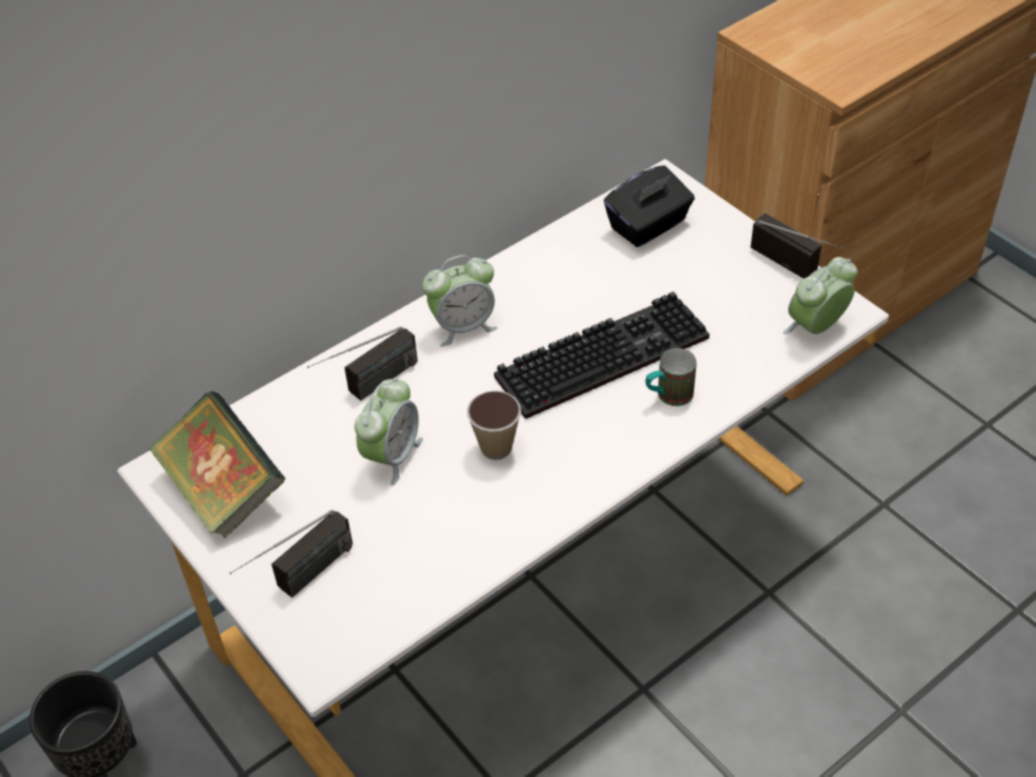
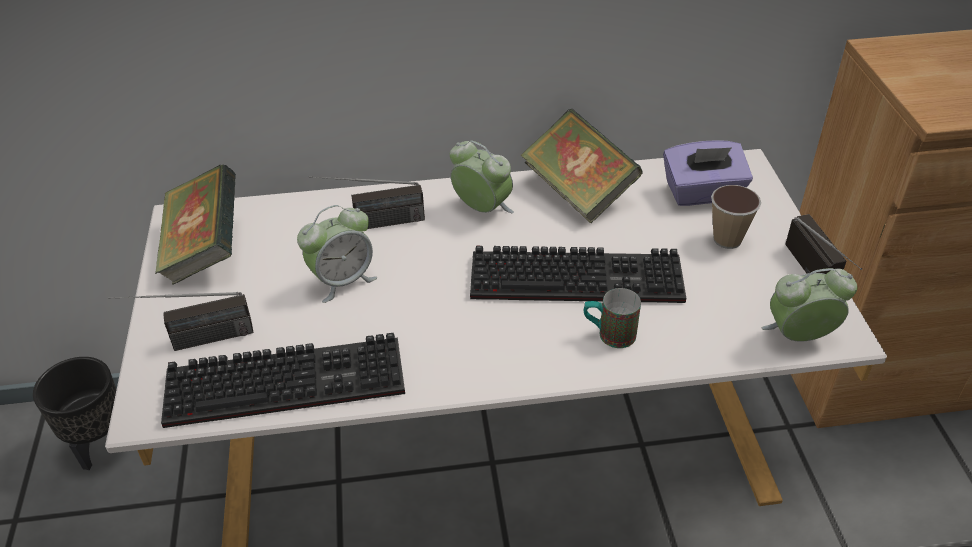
camera: 30 degrees right, 5 degrees down
alarm clock [422,255,497,347] -> alarm clock turned 150 degrees counterclockwise [450,141,514,213]
cup [467,391,521,460] -> cup moved to [711,185,761,249]
black tissue box [604,165,695,247] -> purple tissue box [663,140,753,206]
none -> keyboard [161,333,405,428]
none -> book [520,109,643,223]

